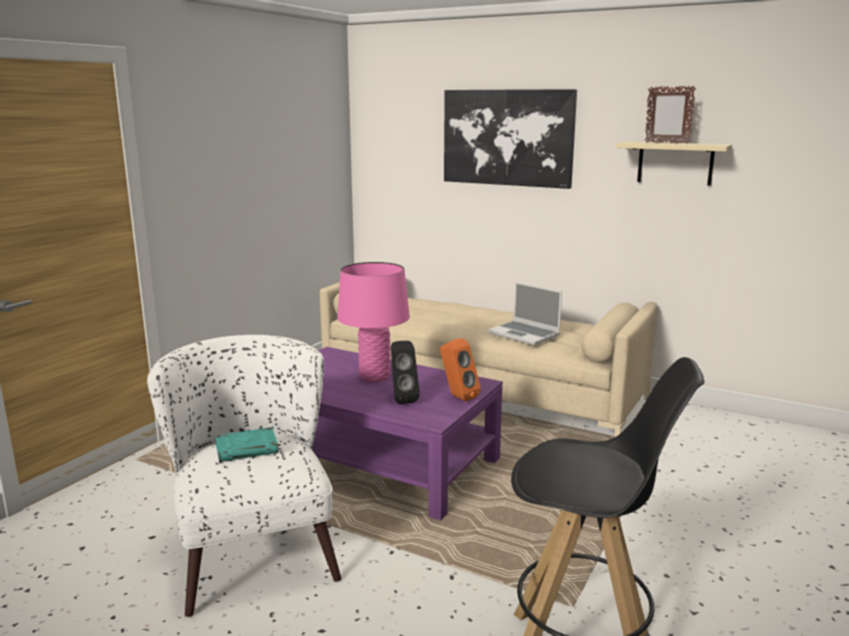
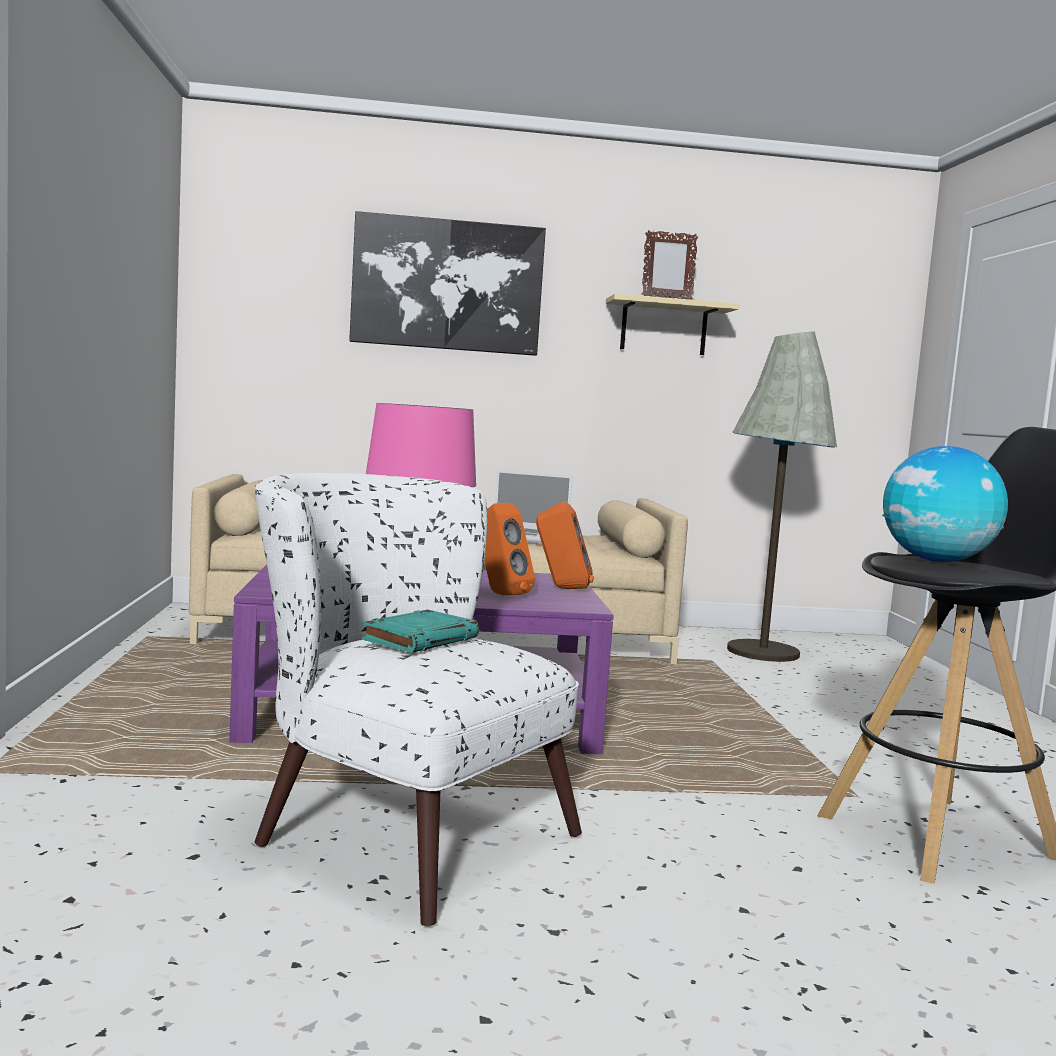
camera: 35 degrees left, 10 degrees down
black speaker [391,341,420,404] -> orange speaker [485,503,535,595]
none -> grey floor lamp [727,332,837,662]
none -> globe [882,446,1008,562]

